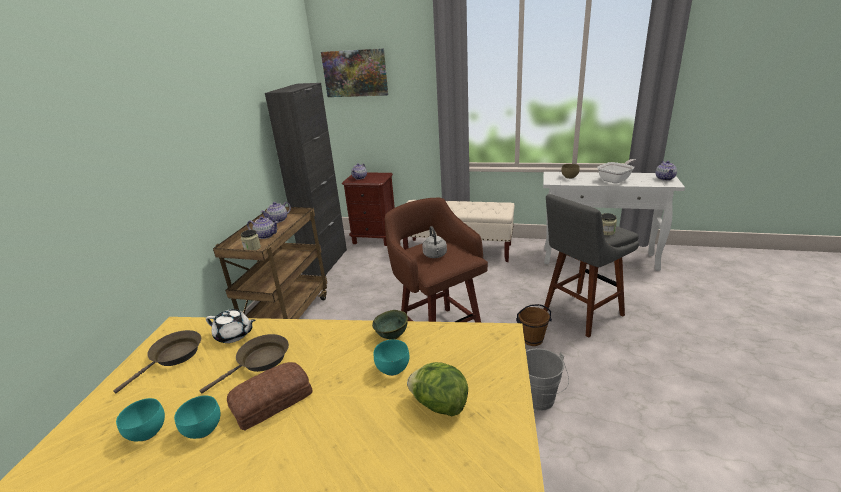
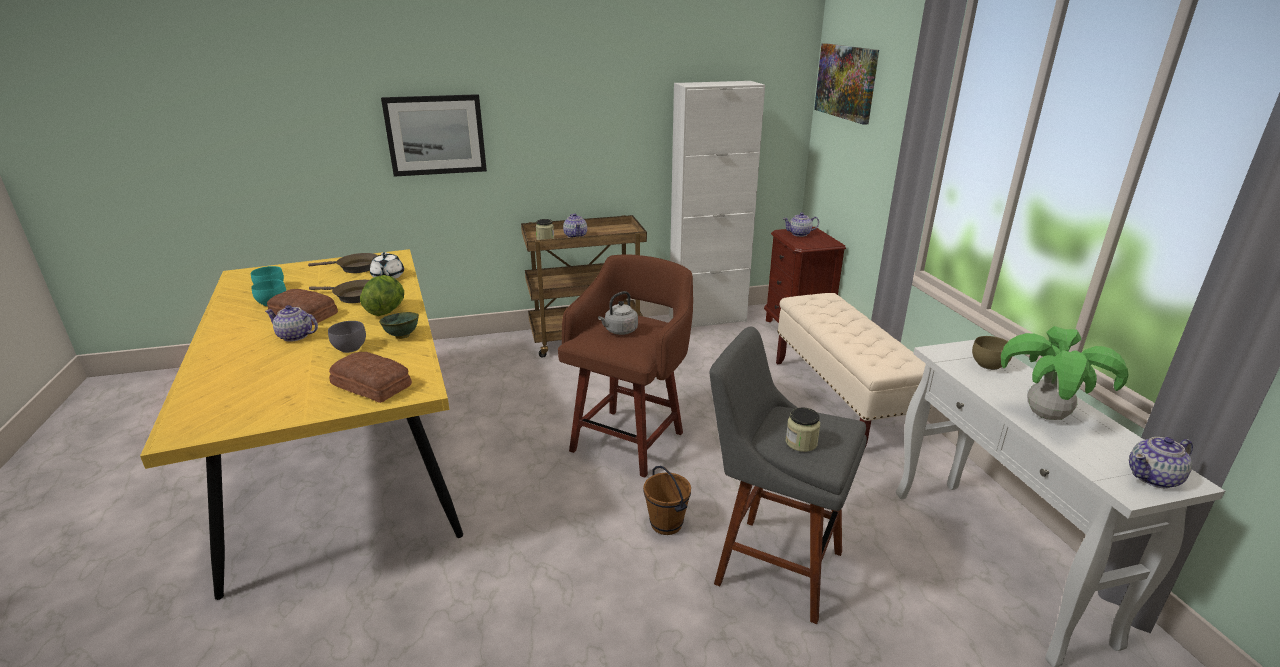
camera: 60 degrees right, 0 degrees up
teapot [261,202,291,223] -> teapot moved to [265,305,318,342]
black cabinet [265,83,347,276] -> white cabinet [669,81,765,327]
turquoise bowl [374,339,409,376] -> grey bowl [328,321,366,353]
lettuce [407,362,468,416] -> lettuce moved to [360,275,404,316]
grey bucket [526,348,569,411] -> none
frying pan [597,159,636,184] -> potted plant [1001,326,1128,420]
none -> bread [329,352,412,403]
none -> picture [381,94,487,177]

